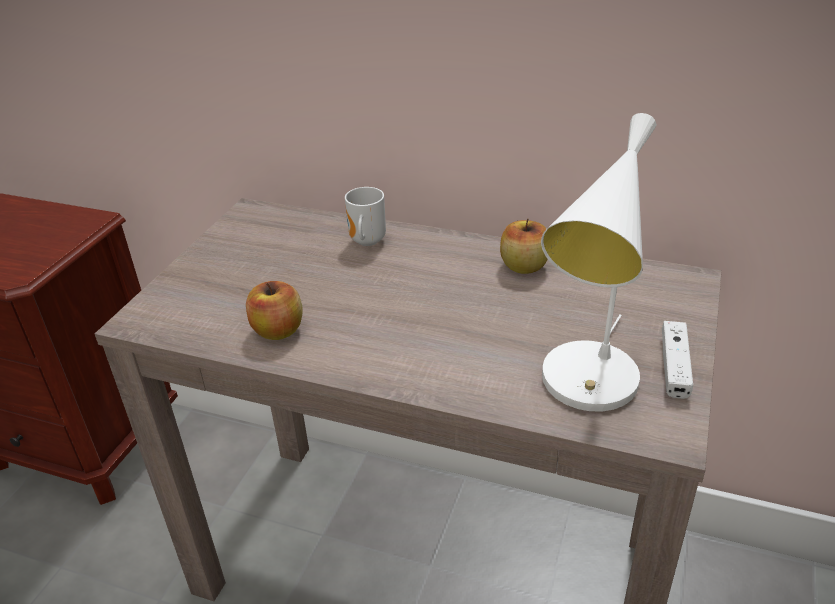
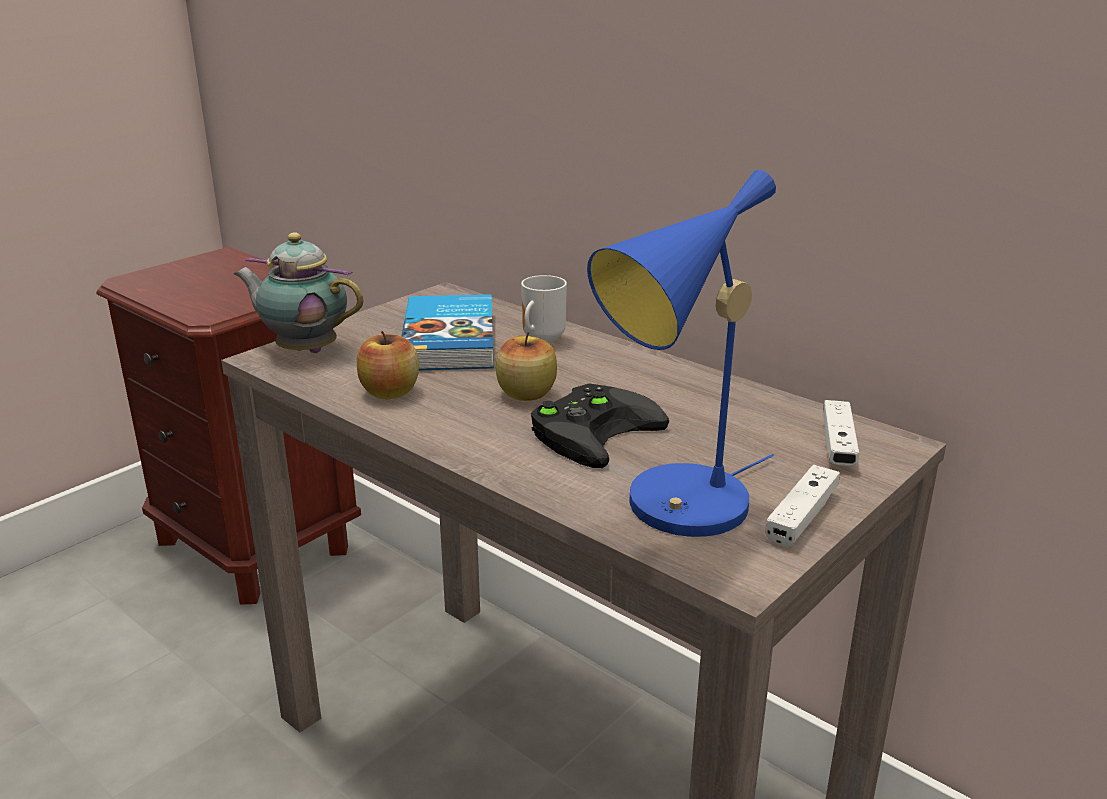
camera: 20 degrees right, 10 degrees down
apple [500,218,548,274] -> apple moved to [496,332,557,401]
white table lamp [541,113,657,412] -> blue table lamp [587,170,776,537]
none -> teapot [234,232,364,353]
none -> book [401,294,494,370]
none -> black game controller [531,383,669,468]
none -> white game controller [823,400,859,466]

